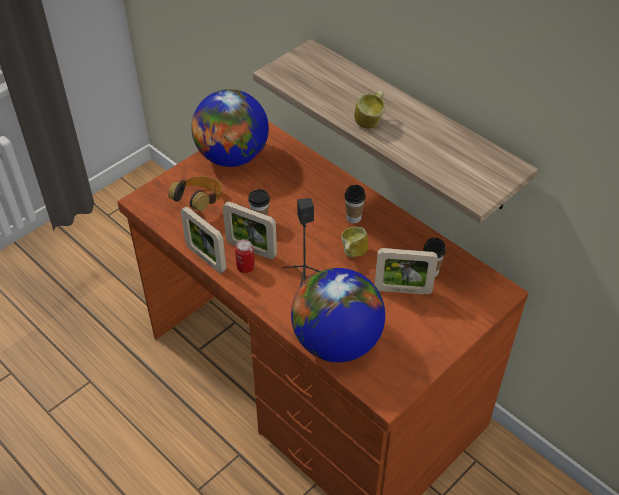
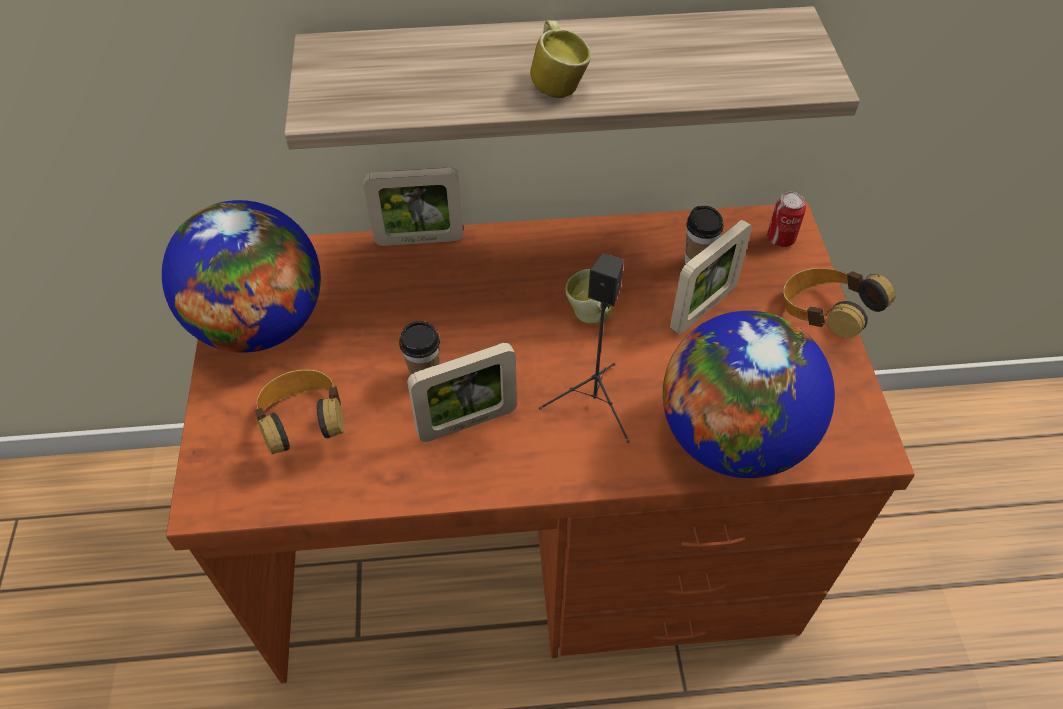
camera: 50 degrees left, 5 degrees up
picture frame [181,206,226,273] -> picture frame moved to [364,168,463,246]
can [235,239,255,273] -> can moved to [767,192,806,247]
cup [344,185,366,223] -> none
none -> headphones [783,268,896,338]

